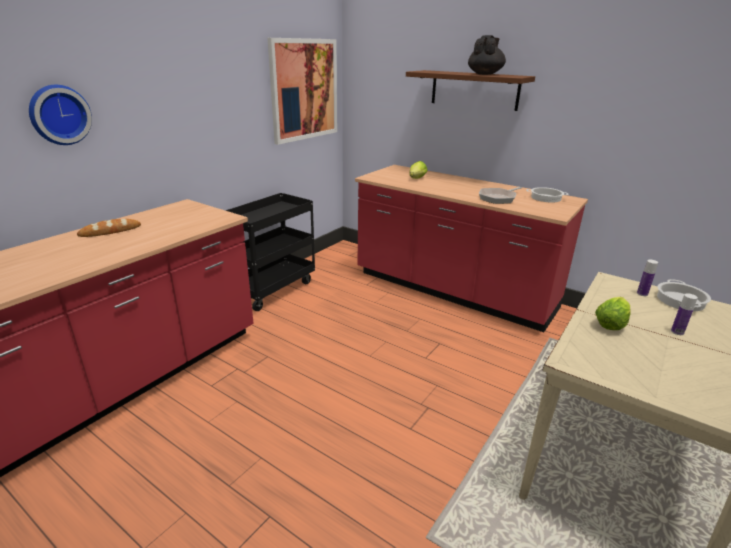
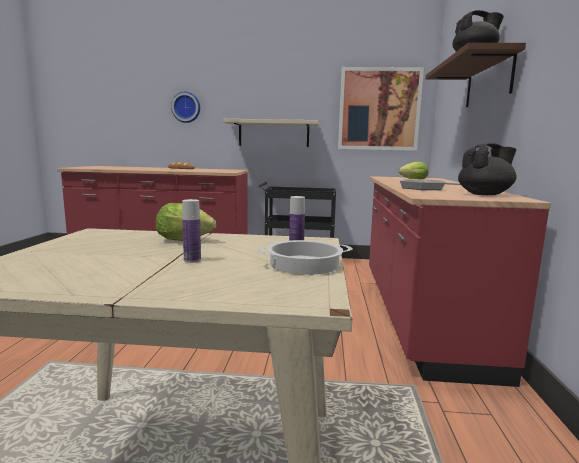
camera: 60 degrees right, 15 degrees down
cooking pot [526,187,569,203] -> black teapot [458,143,517,195]
none -> beige shelf [223,119,319,147]

